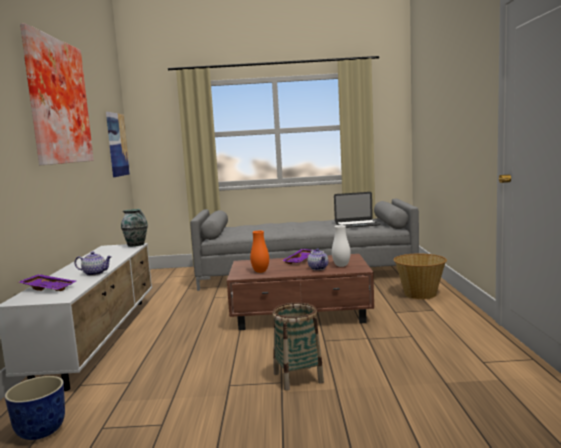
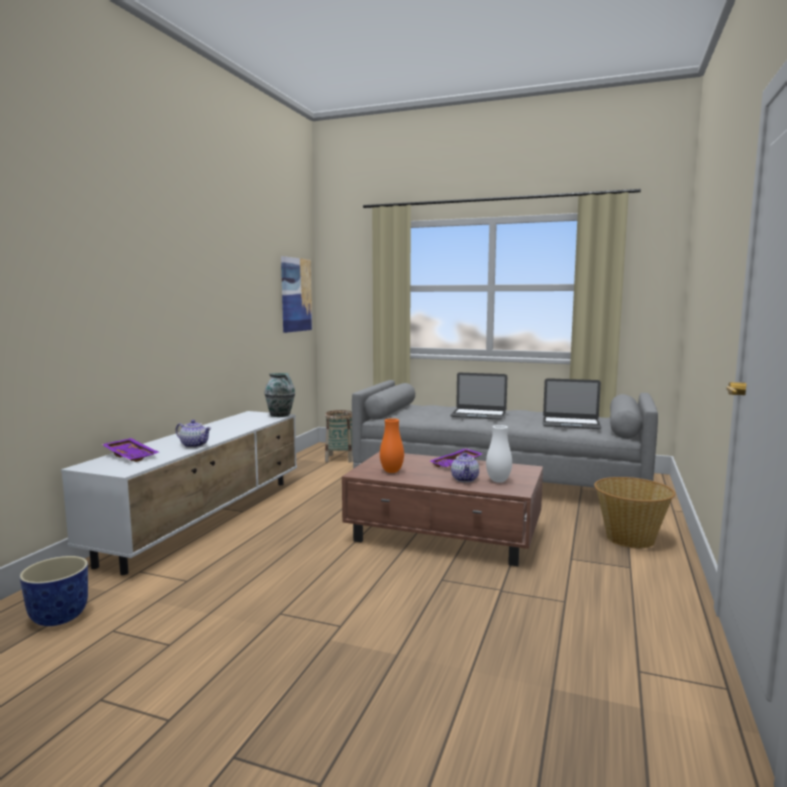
camera: 20 degrees right, 0 degrees up
picture [20,23,94,165] -> none
basket [272,303,324,391] -> basket moved to [325,410,352,463]
none -> laptop [450,373,507,420]

